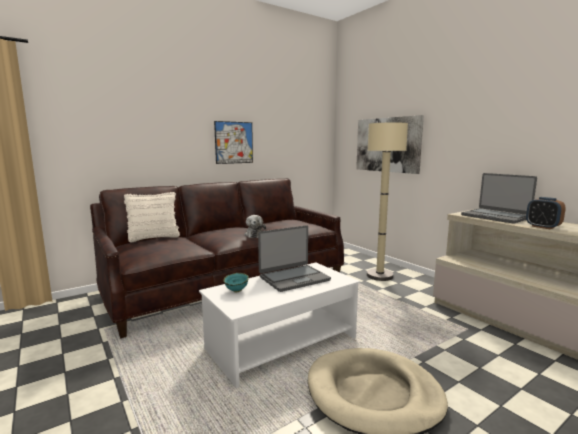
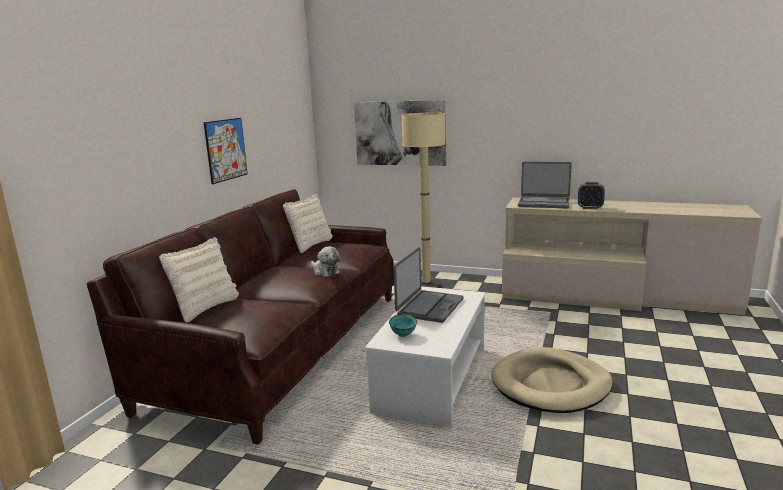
camera: 35 degrees left, 5 degrees up
none -> beige pillow [283,194,333,253]

